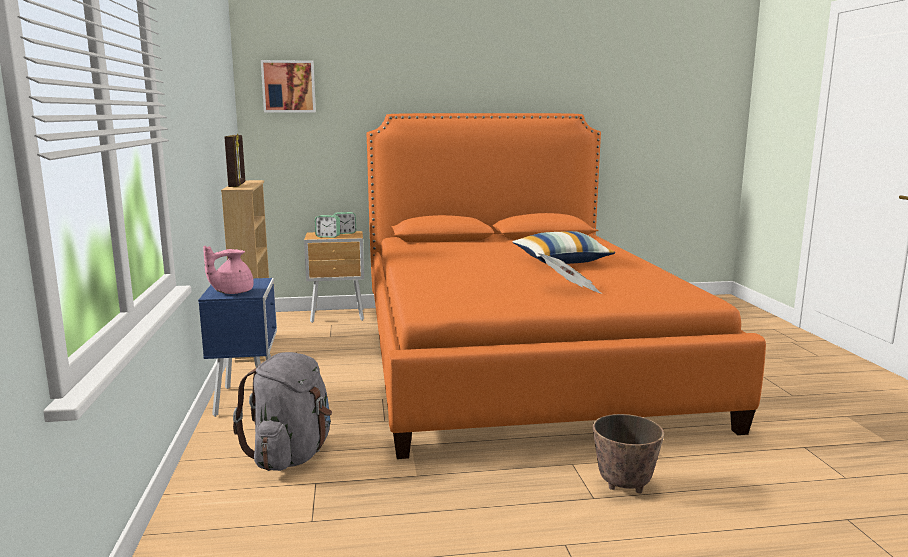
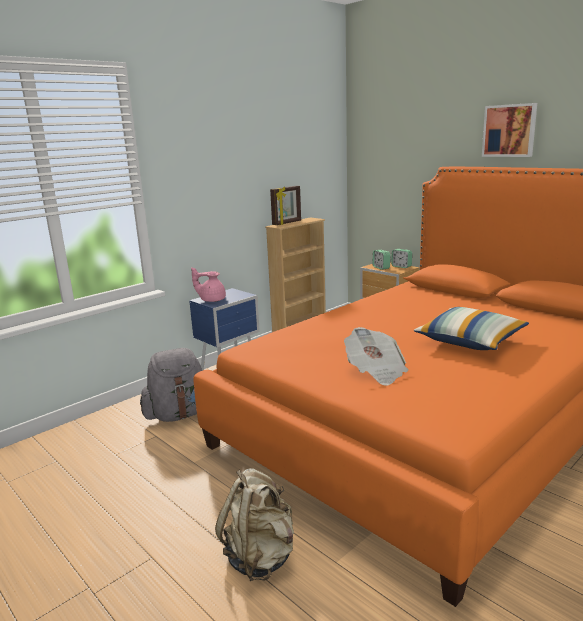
camera: 55 degrees right, 5 degrees up
picture [261,60,316,112] -> picture moved to [482,103,537,157]
planter [593,414,664,493] -> beige backpack [215,468,294,581]

